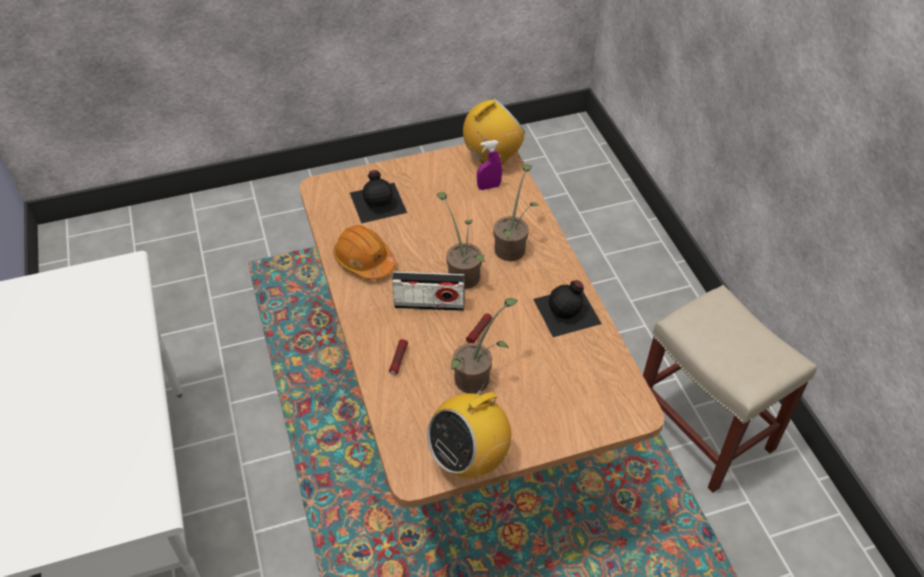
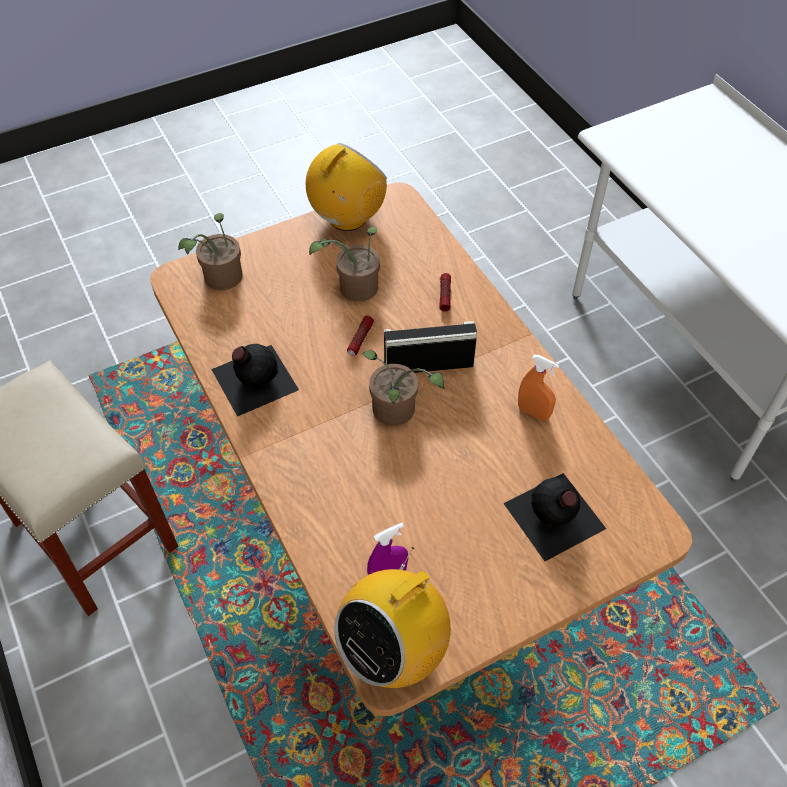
camera: 170 degrees right, 5 degrees up
orange hard hat [333,225,396,280] -> orange spray bottle [518,355,559,421]
potted plant [493,164,540,261] -> potted plant moved to [179,213,243,290]

